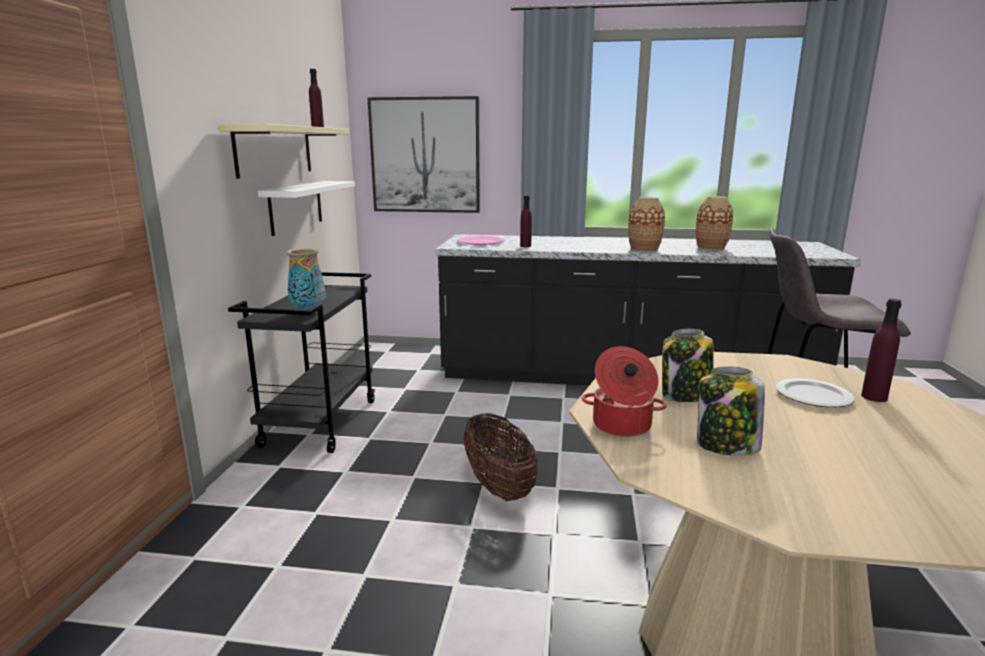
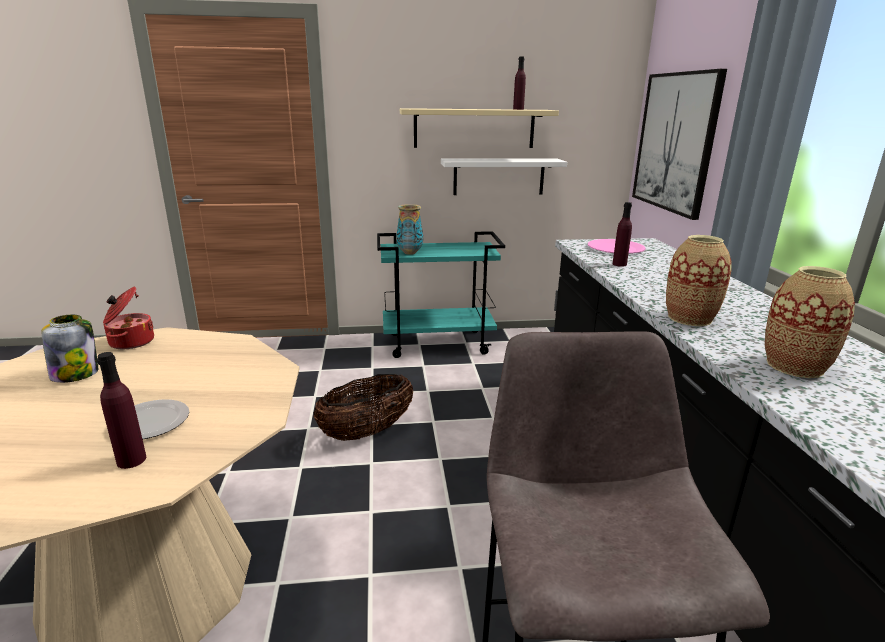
camera: 75 degrees right, 5 degrees up
black cart [228,272,375,453] -> turquoise cart [377,231,505,358]
jar [662,329,714,402] -> none

